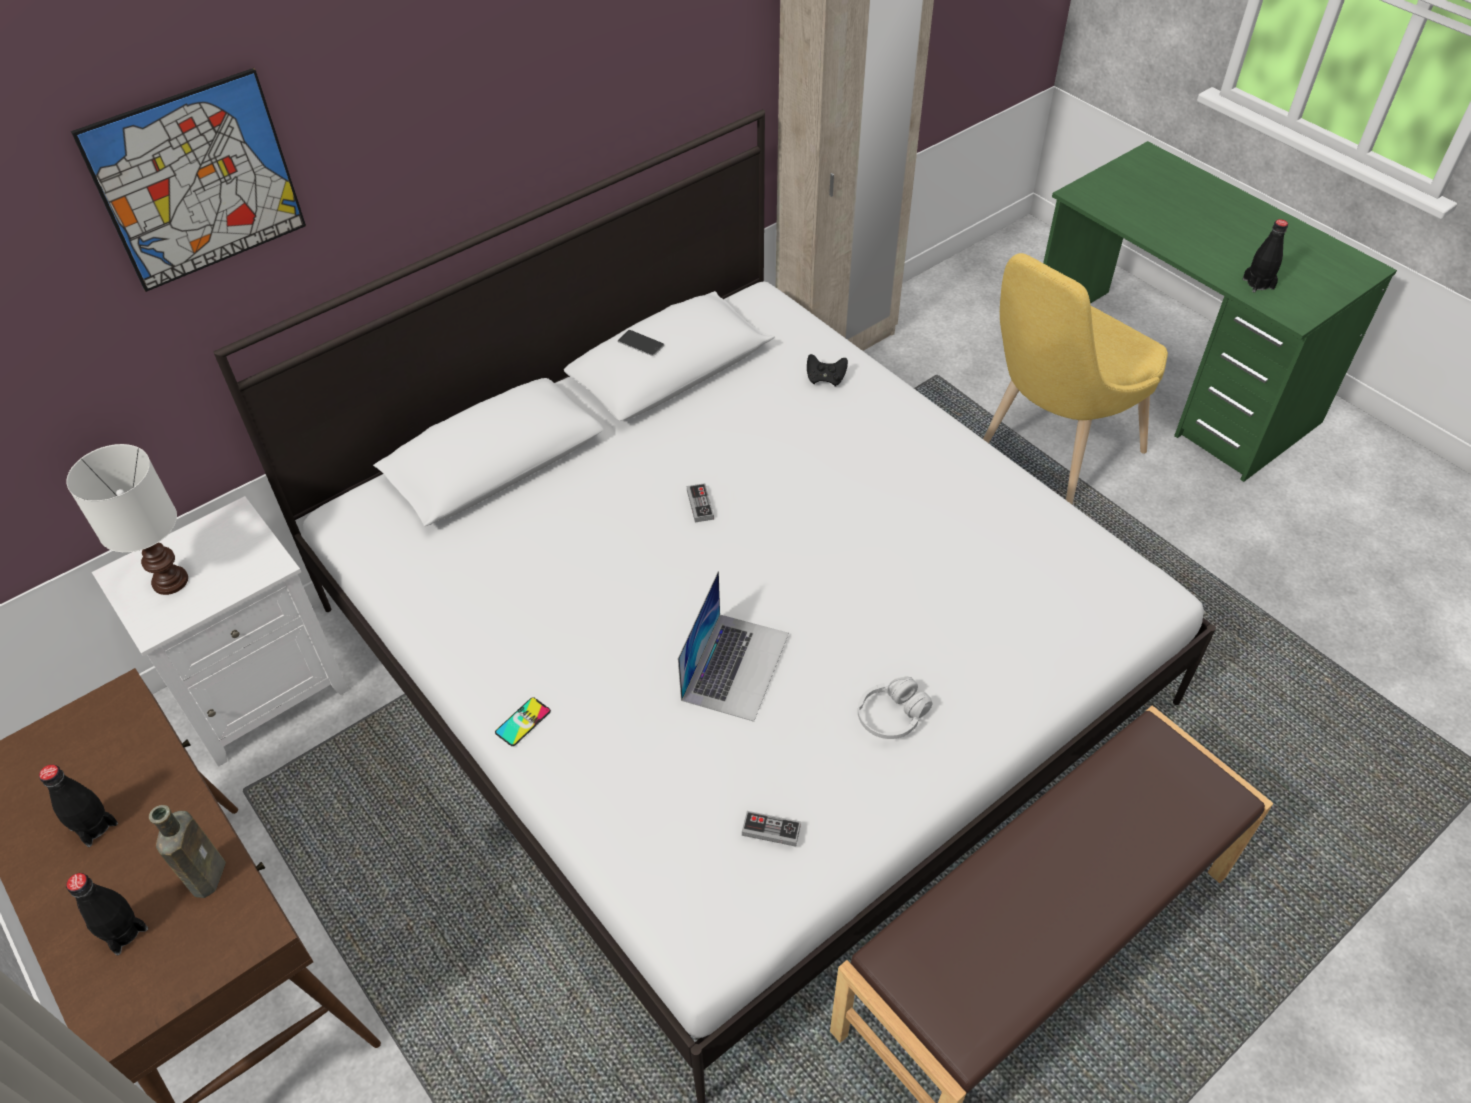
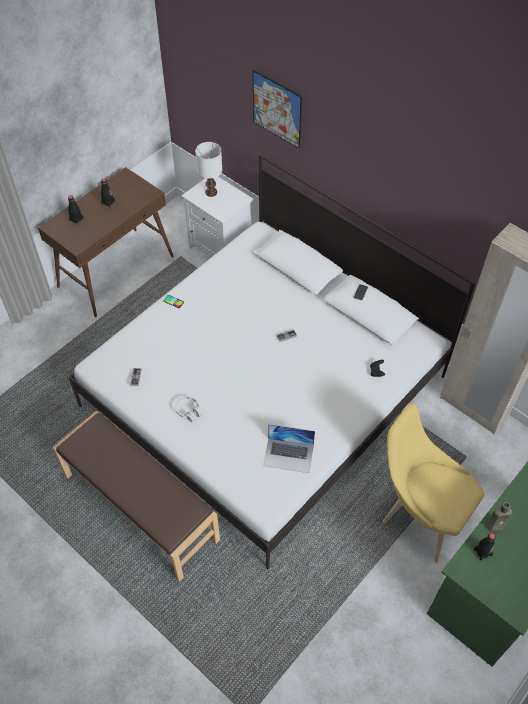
camera: 80 degrees right, 5 degrees up
brown bottle [149,805,226,898] -> brown bottle moved to [486,502,512,531]
laptop [678,571,789,722] -> laptop moved to [263,424,315,473]

